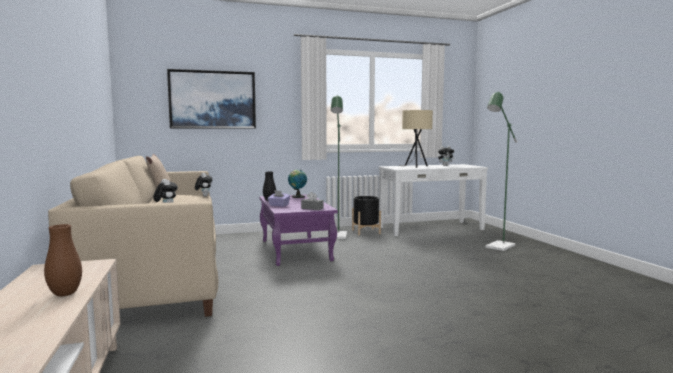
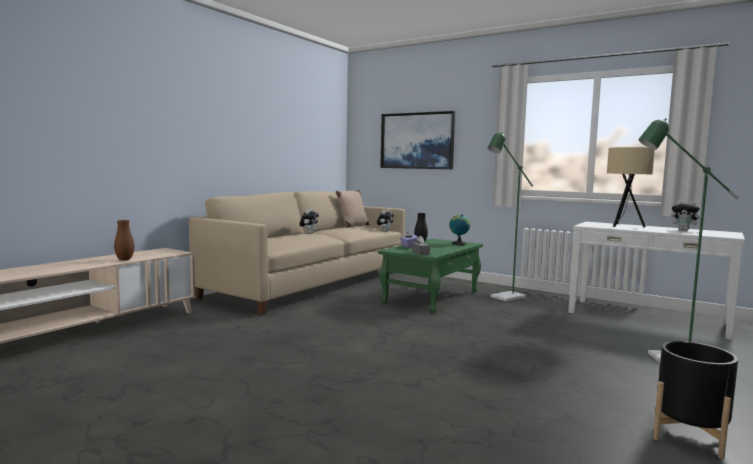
camera: 50 degrees right, 0 degrees up
purple coffee table [259,194,338,266] -> green coffee table [378,239,483,313]
black planter [352,196,381,235] -> black planter moved to [653,341,738,459]

